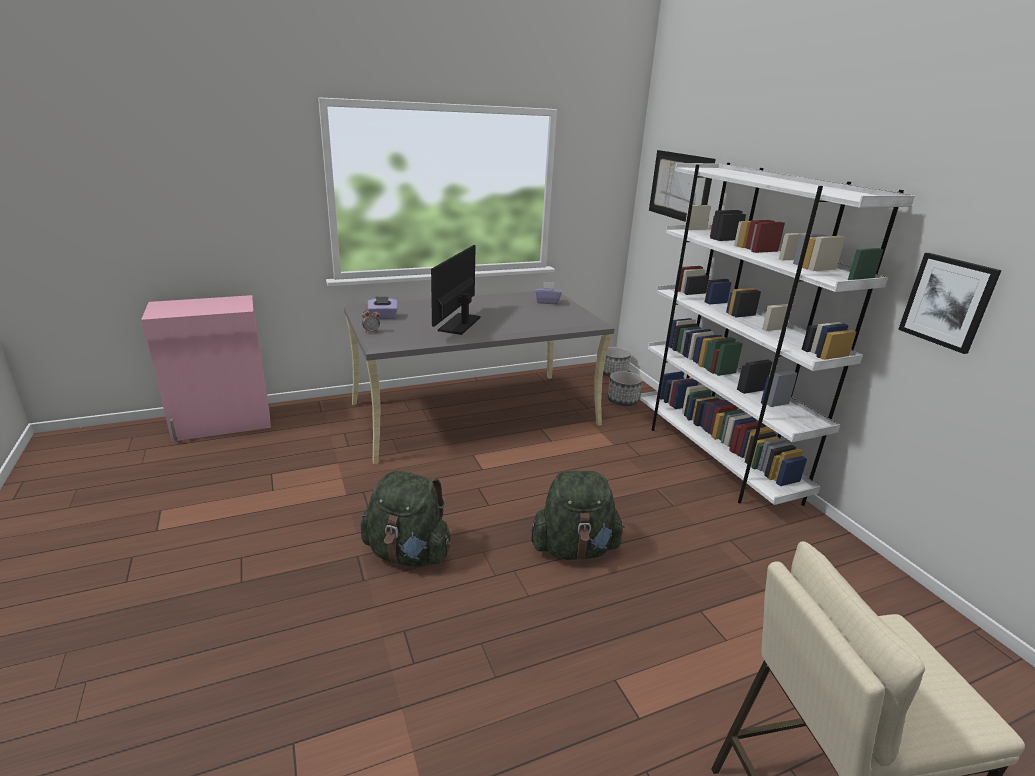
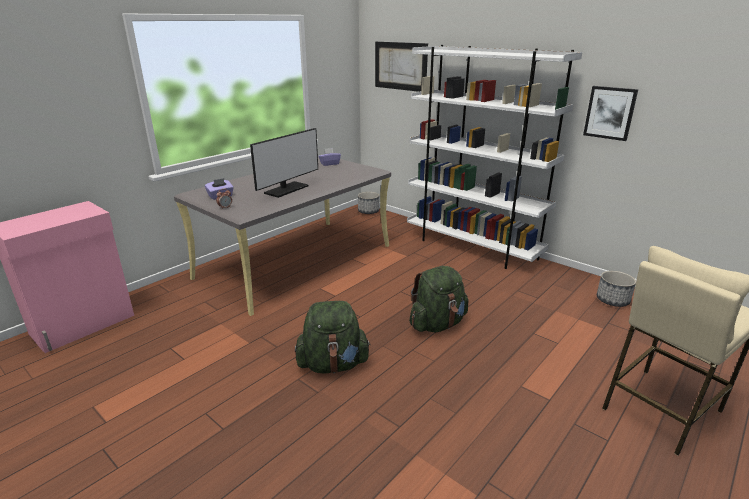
camera: 25 degrees left, 0 degrees up
monitor [431,245,480,335] -> monitor turned 135 degrees counterclockwise [250,128,318,198]
planter [607,371,642,406] -> planter moved to [597,271,636,307]

